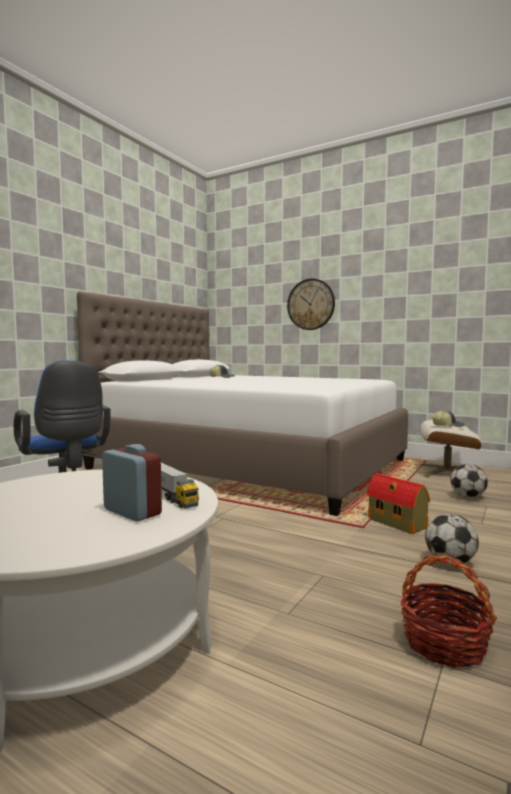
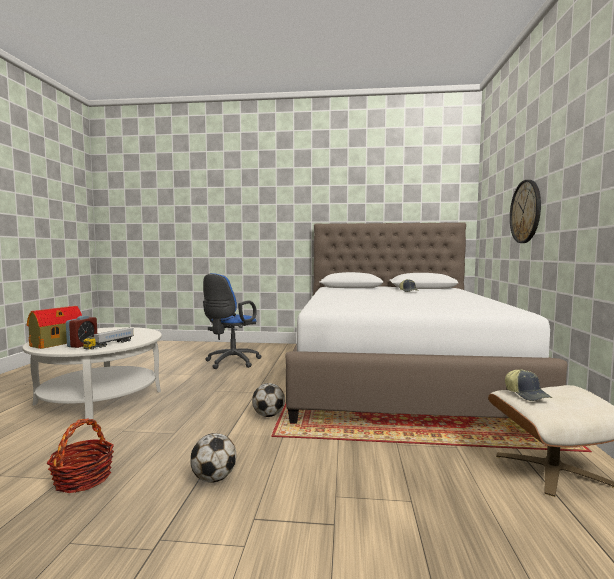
camera: 65 degrees right, 0 degrees up
toy house [367,473,430,534] -> toy house moved to [27,306,82,349]
football [450,464,488,498] -> football moved to [252,383,285,417]

